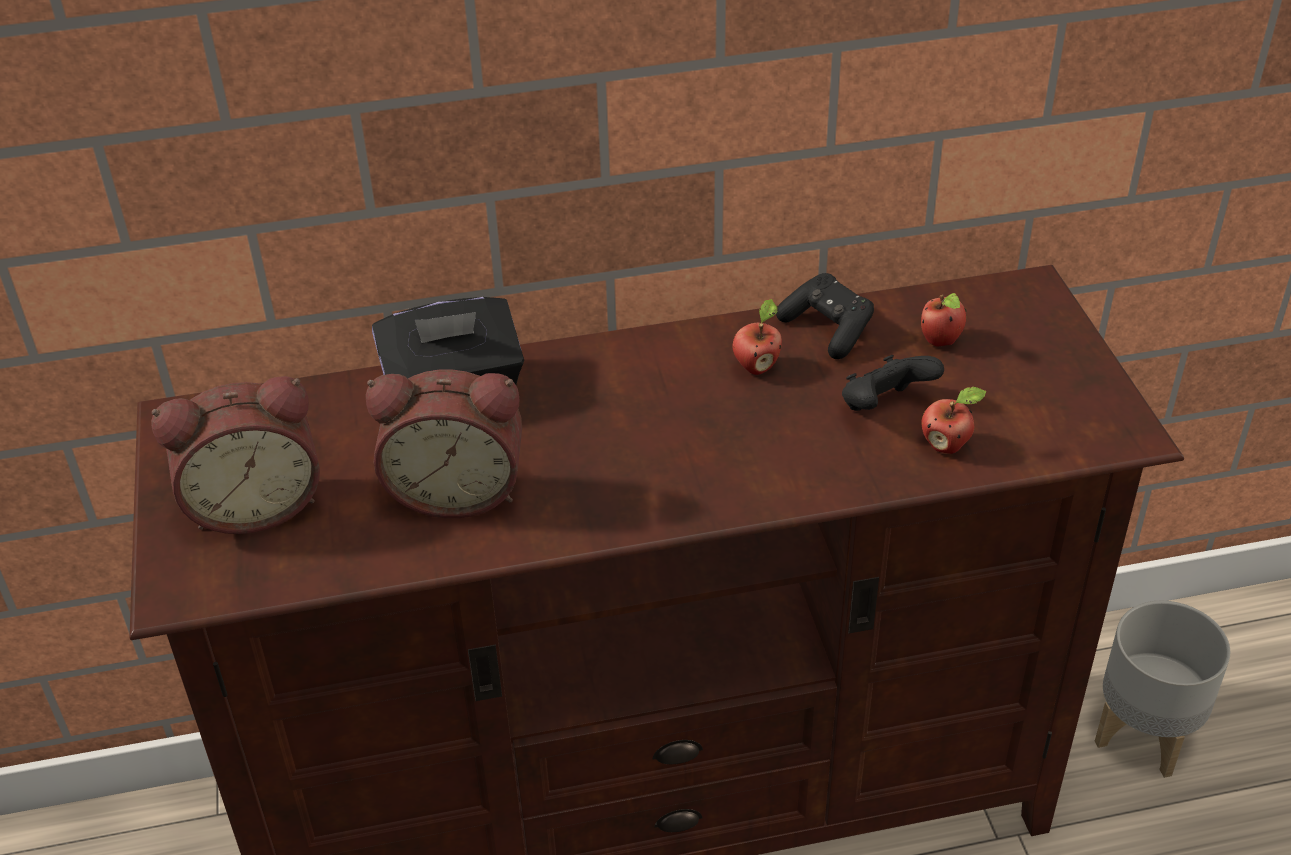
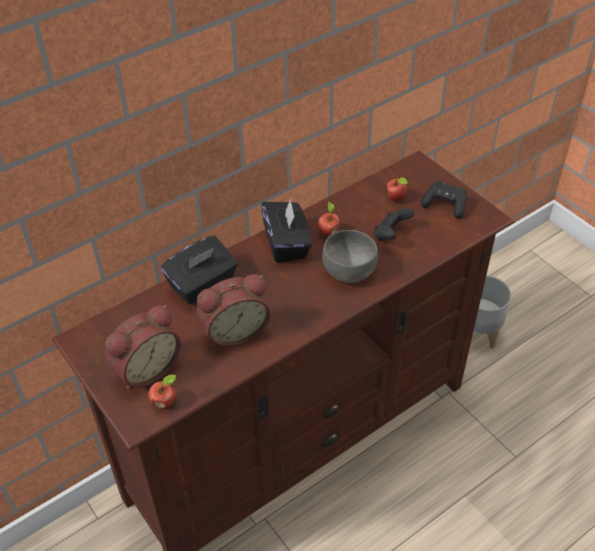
camera: 25 degrees left, 5 degrees up
black game controller [776,273,874,359] -> black game controller moved to [421,181,467,219]
apple [922,387,987,454] -> apple moved to [148,375,176,408]
none -> black tissue box [261,199,312,263]
none -> grey bowl [322,230,378,283]

